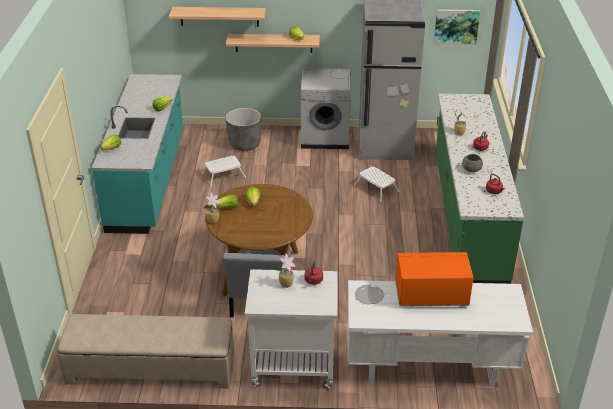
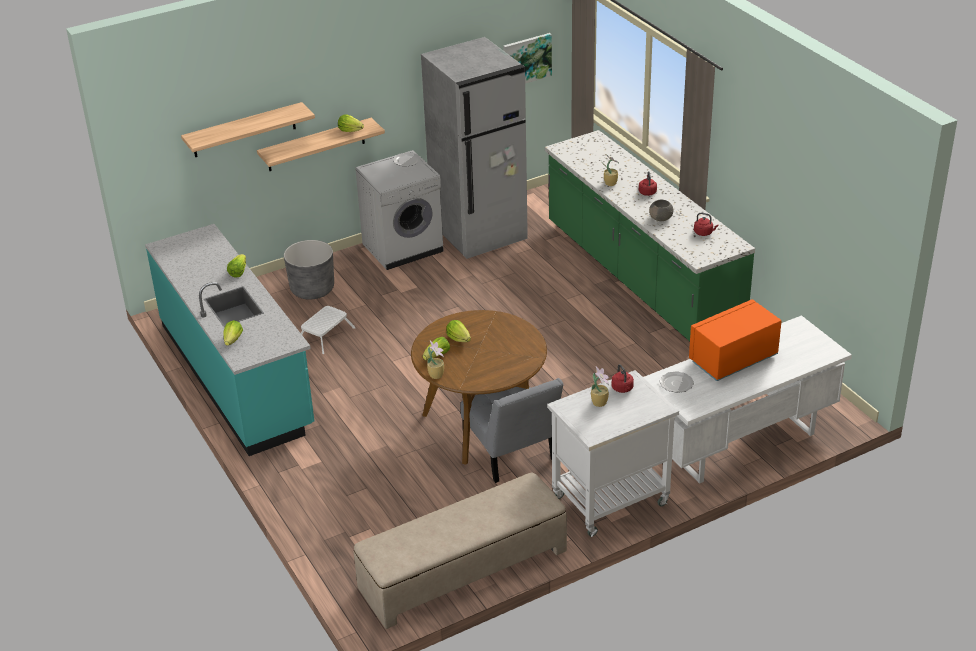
camera: 30 degrees left, 0 degrees up
white step ladder [354,167,400,202] -> none

